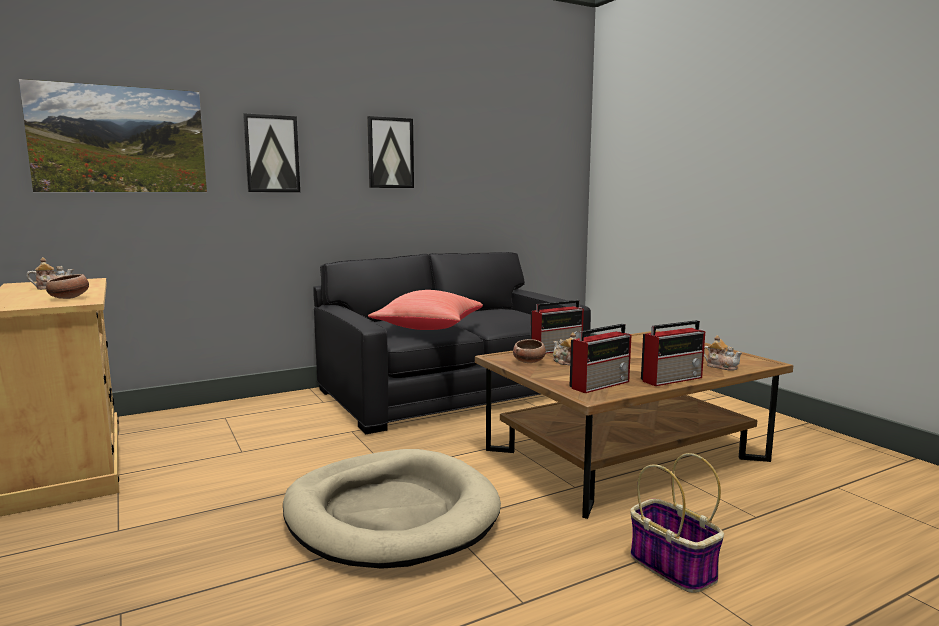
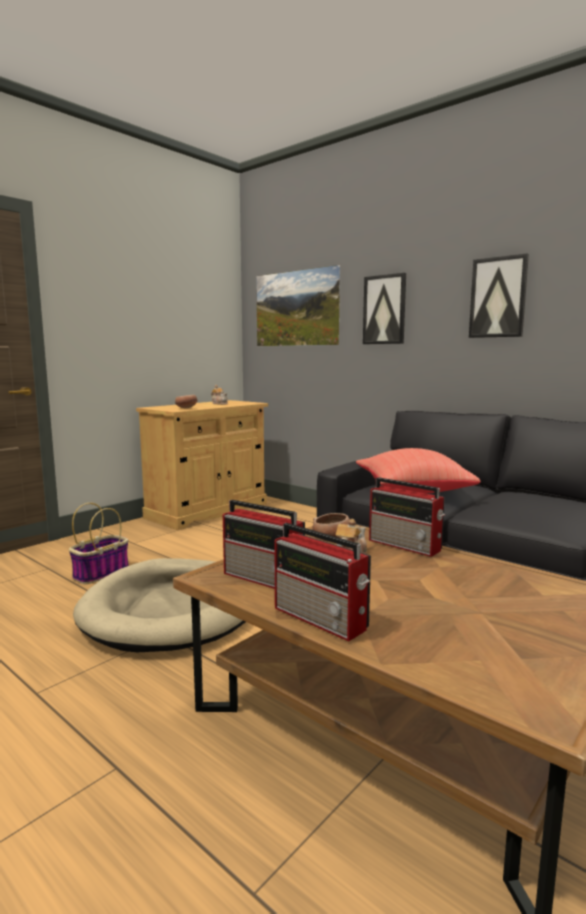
camera: 70 degrees right, 0 degrees up
basket [630,453,724,593] -> basket moved to [69,503,129,584]
teapot [704,335,742,371] -> none

